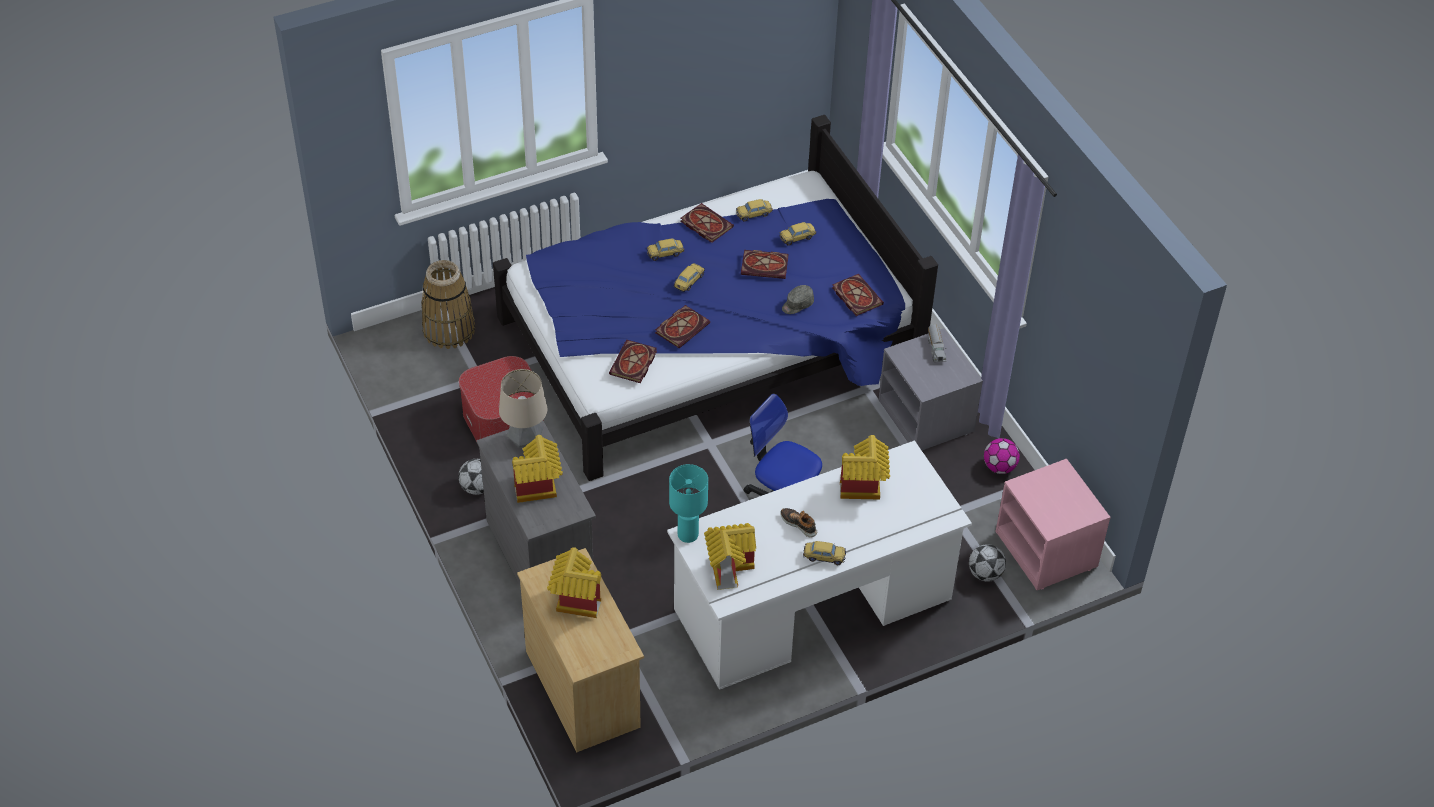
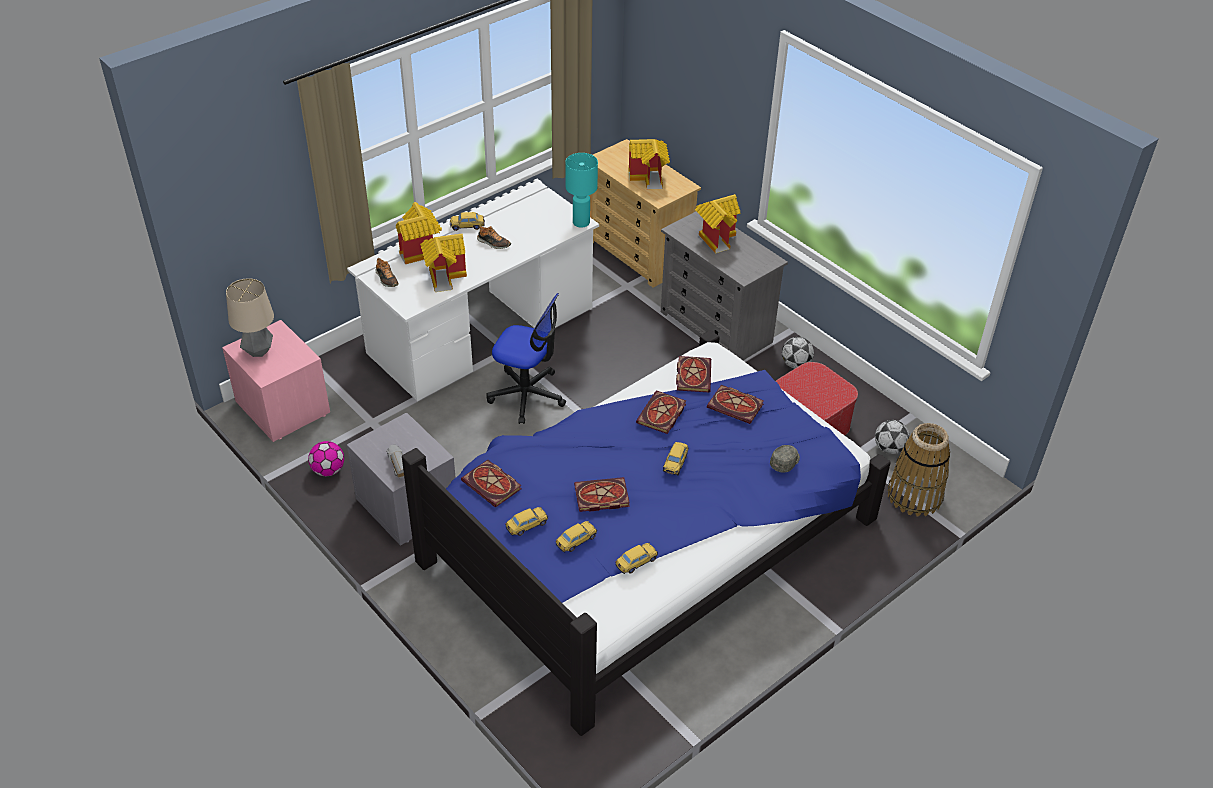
camera: 165 degrees right, 5 degrees down
table lamp [499,369,547,448] -> table lamp moved to [226,278,274,357]
toy car [647,238,684,261] -> toy car moved to [505,507,548,536]
book [681,203,734,243] -> book moved to [707,385,764,424]
toy house [704,523,756,590] -> toy house moved to [396,202,442,264]
grey cap [782,285,814,314] -> grey cap moved to [770,445,800,473]
football [969,544,1006,582] -> football moved to [875,420,910,454]
none -> shoe [375,258,399,287]

